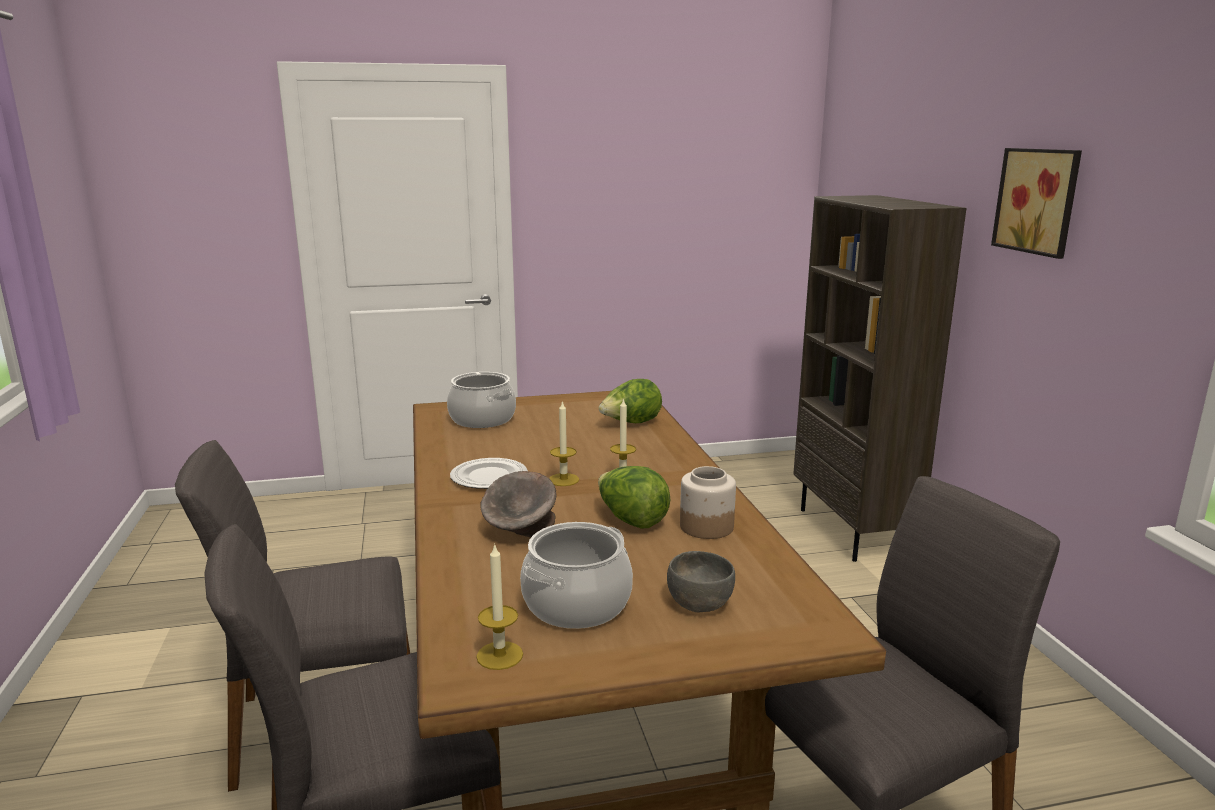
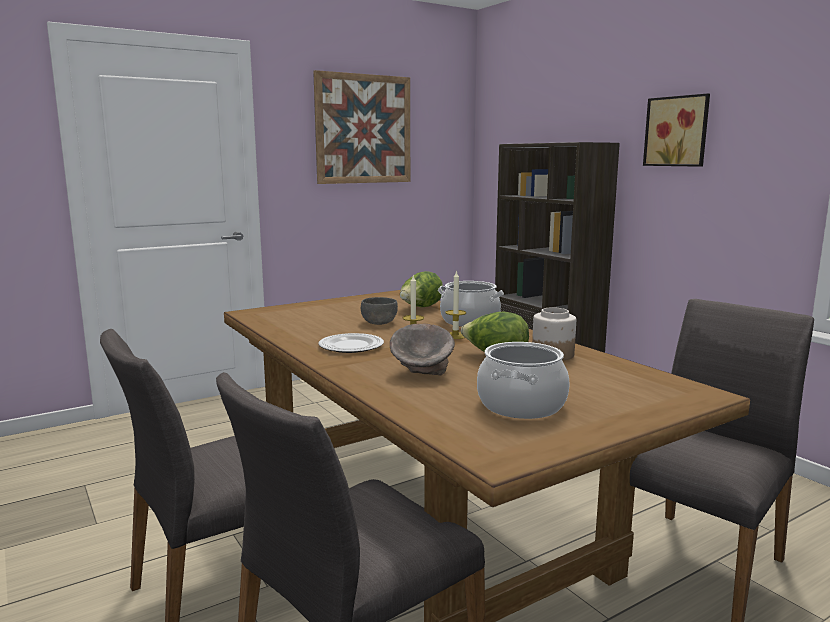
camera: 20 degrees left, 5 degrees down
cooking pot [447,372,516,428] -> cooking pot moved to [438,281,504,327]
candle [476,543,523,670] -> none
grey bowl [667,551,735,612] -> grey bowl moved to [361,297,398,325]
none -> picture [313,70,410,184]

